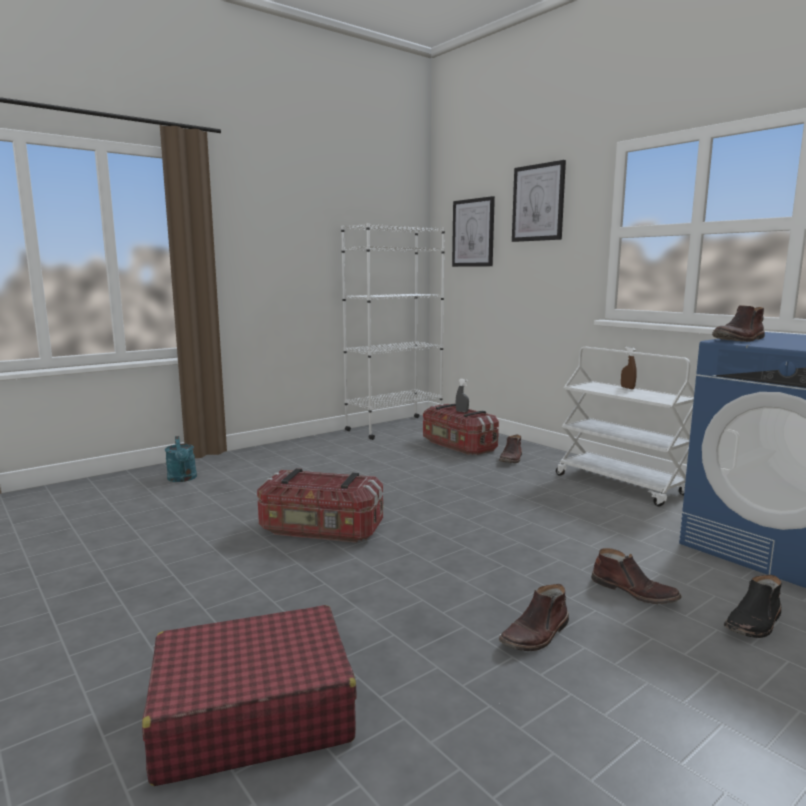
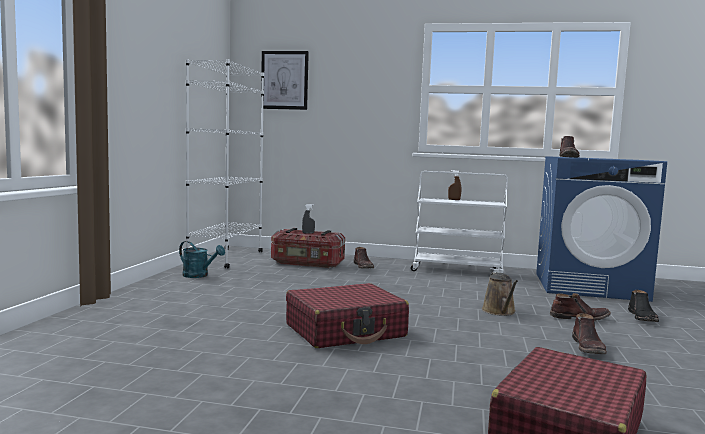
camera: 40 degrees left, 5 degrees down
turquoise watering can [165,436,197,482] -> turquoise watering can moved to [179,241,225,278]
storage box [257,468,383,543] -> red suitcase [286,283,409,348]
picture [512,160,566,242] -> none
none -> brown watering can [482,272,518,316]

